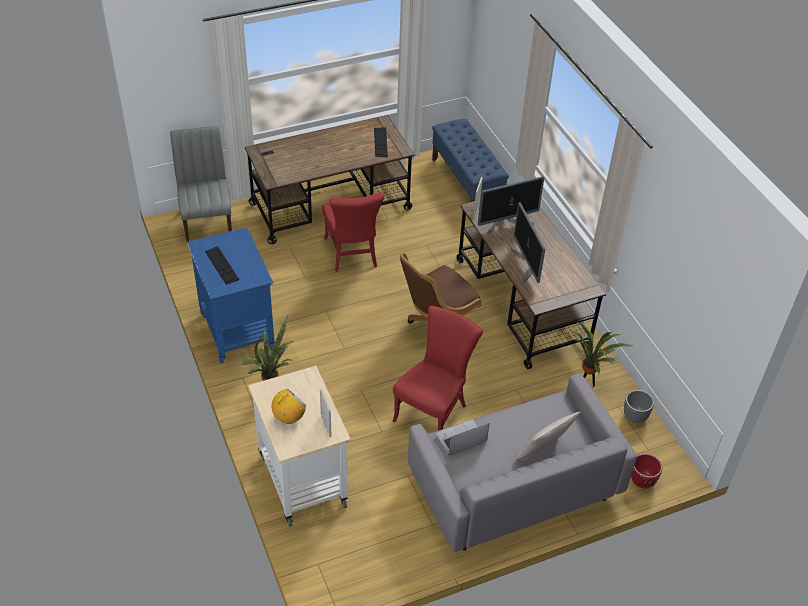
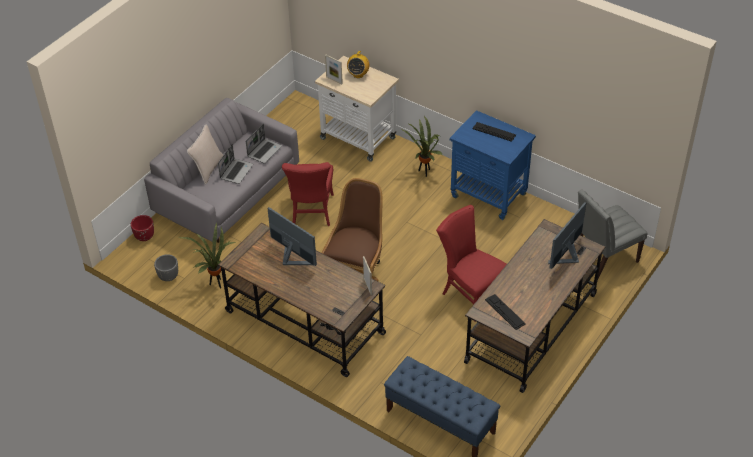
camera: 150 degrees right, 0 degrees up
grey chair [170,126,232,246] -> grey chair turned 105 degrees clockwise [578,189,647,281]
monitor [478,176,545,234] -> monitor moved to [548,202,586,269]
none -> laptop [218,144,253,184]

